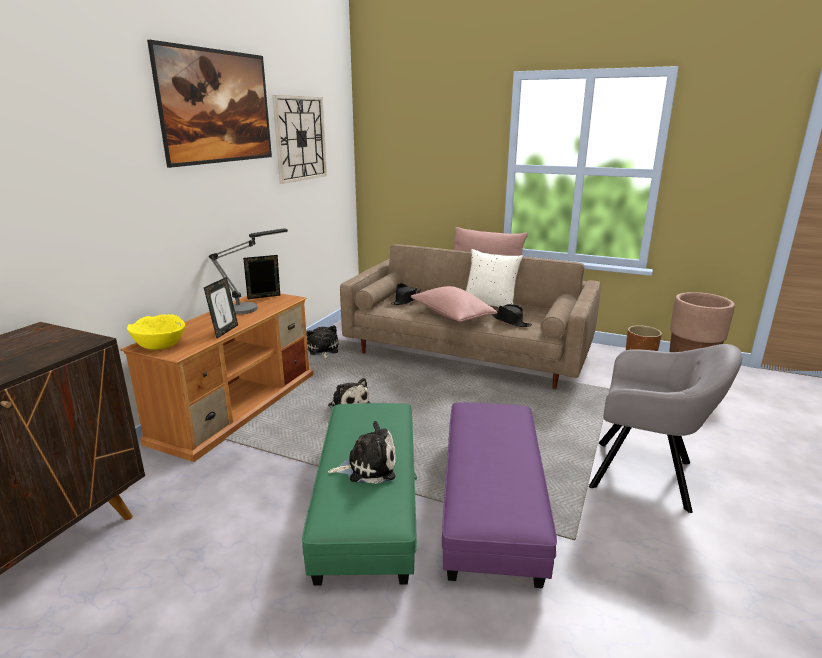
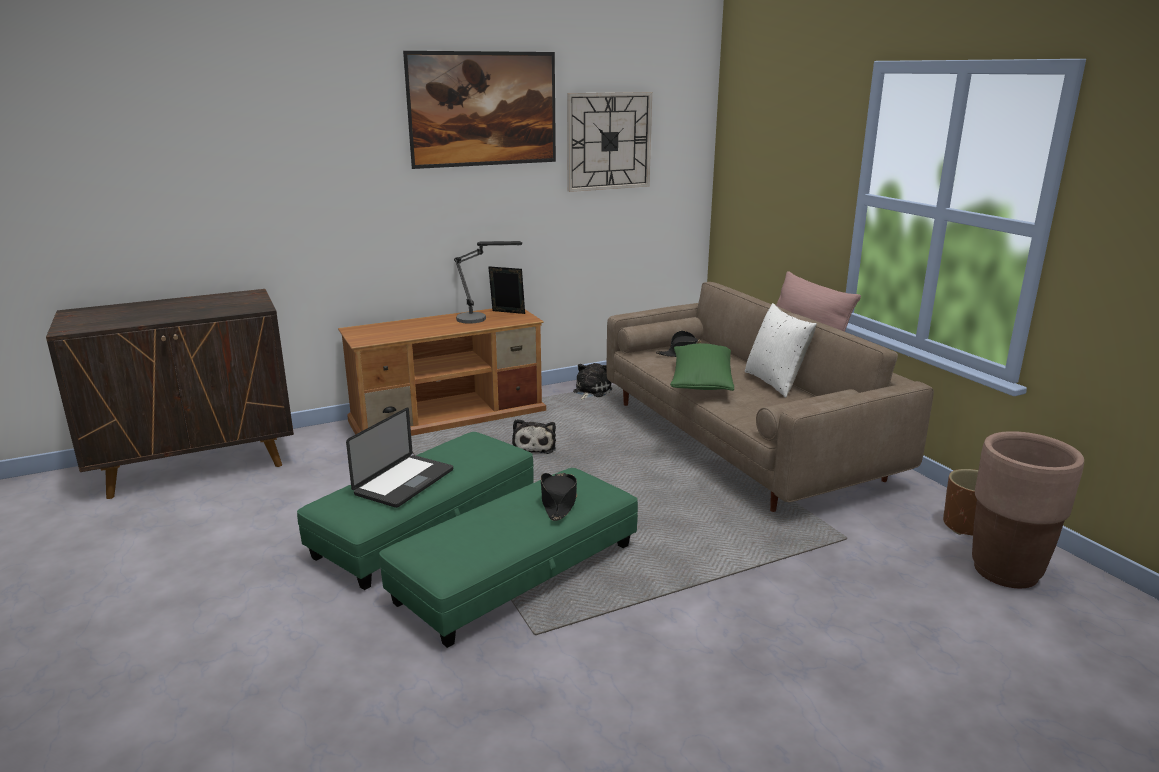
camera: 40 degrees right, 0 degrees up
yellow bowl [127,314,185,350] -> none
picture frame [204,277,238,338] -> none
plush toy [328,421,396,484] -> laptop [346,407,453,508]
pink pillow [411,286,497,322] -> green pillow [670,343,734,391]
purple ottoman [442,402,557,588] -> green ottoman [379,468,638,648]
black hat [492,304,532,327] -> black hat moved to [541,473,577,521]
grey armchair [589,344,742,513] -> none

